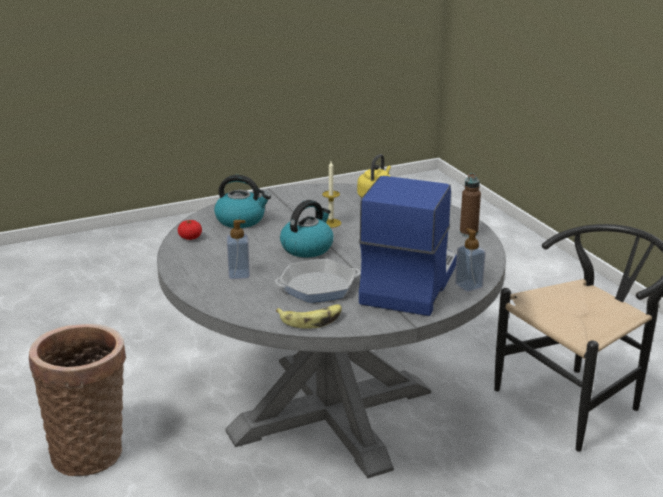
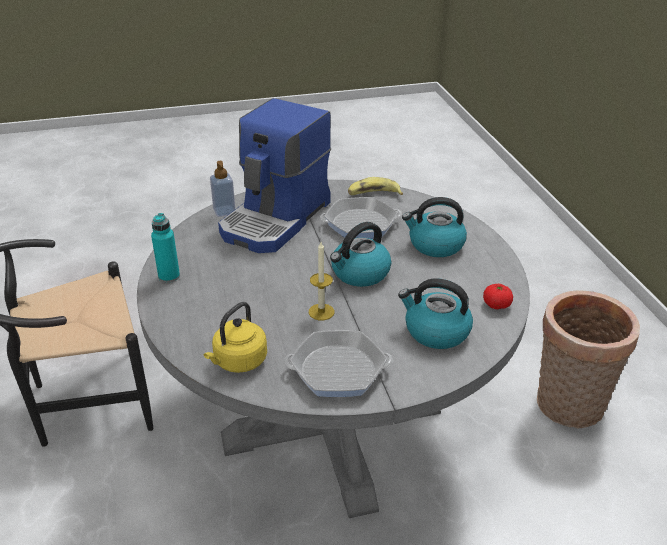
camera: 170 degrees left, 10 degrees up
soap dispenser [227,220,250,279] -> kettle [402,197,467,257]
brown bottle [460,173,481,237] -> turquoise bottle [151,213,180,283]
none -> frying pan [284,330,393,397]

